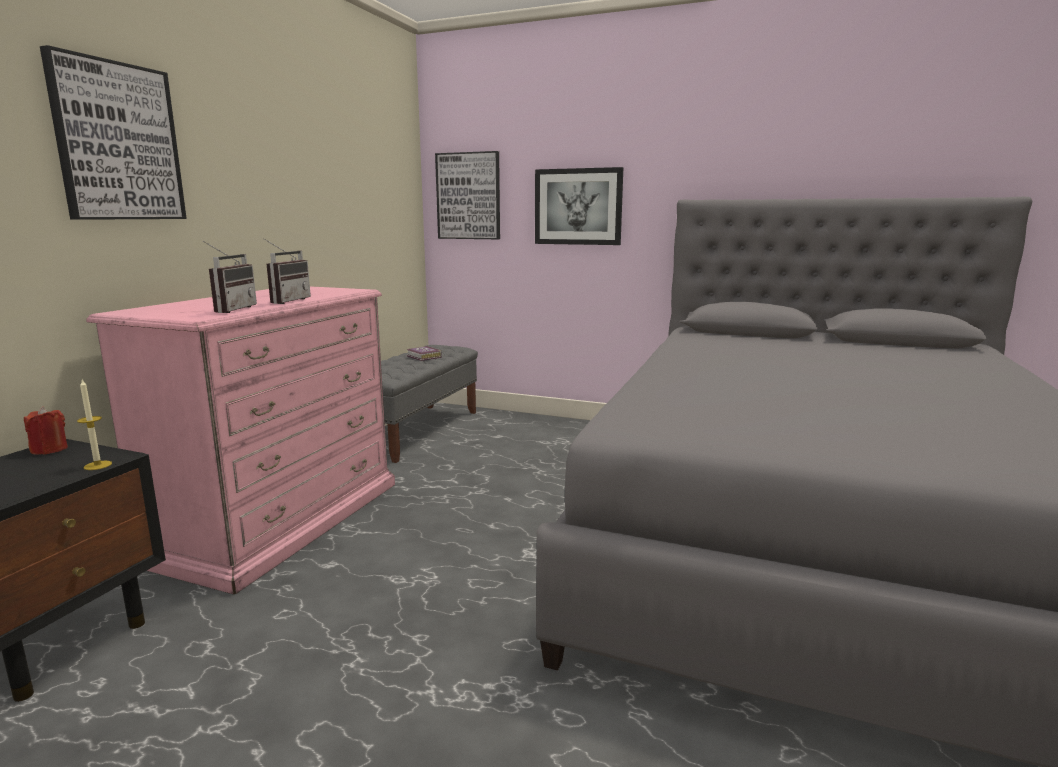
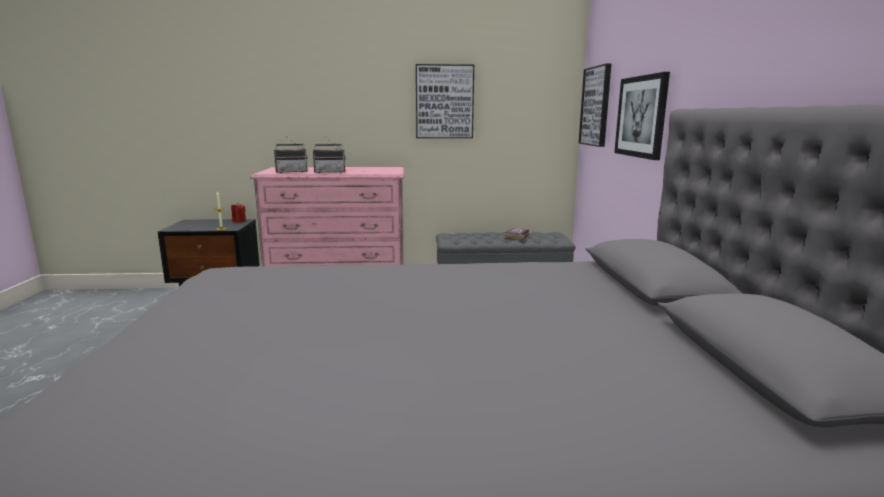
camera: 65 degrees right, 0 degrees up
picture [40,45,187,220] -> picture moved to [416,64,474,138]

